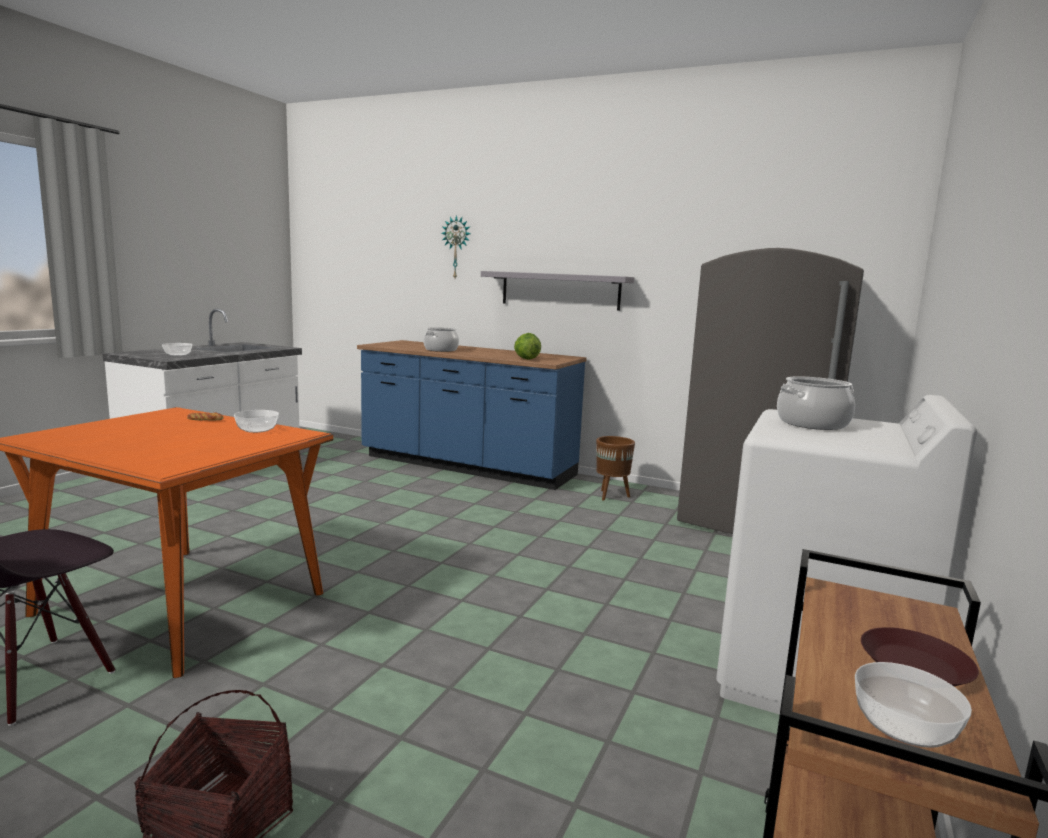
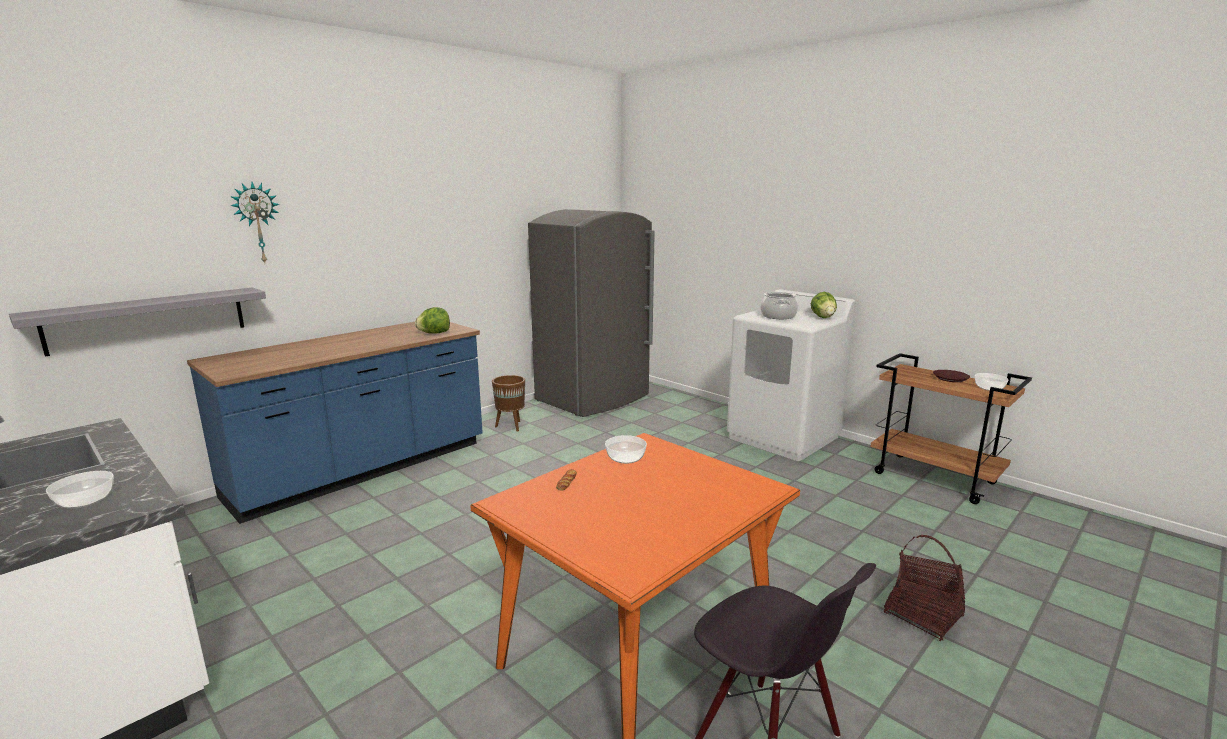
camera: 70 degrees left, 5 degrees up
cooking pot [423,327,459,352] -> none
grey shelf [481,271,634,311] -> grey shelf moved to [9,287,266,356]
none -> lettuce [811,292,837,318]

